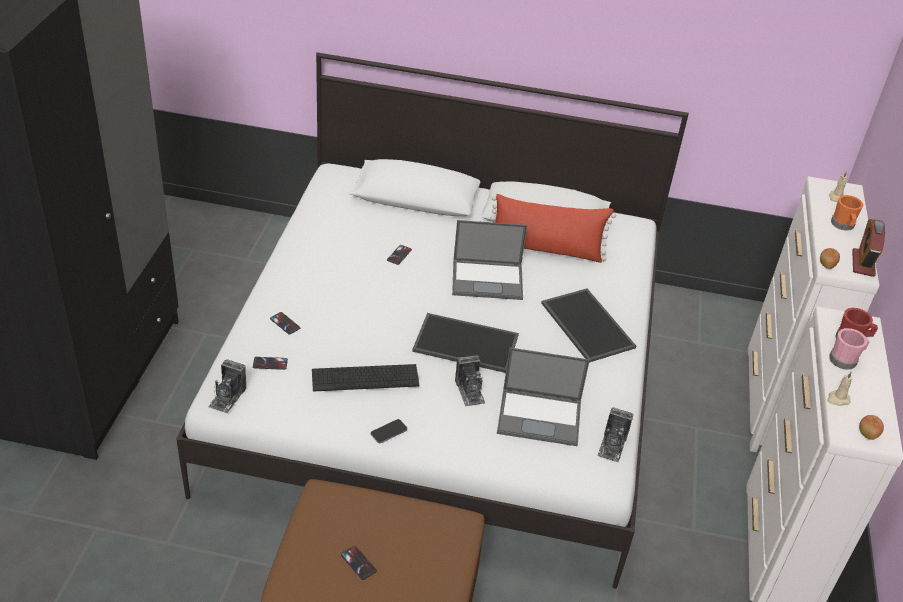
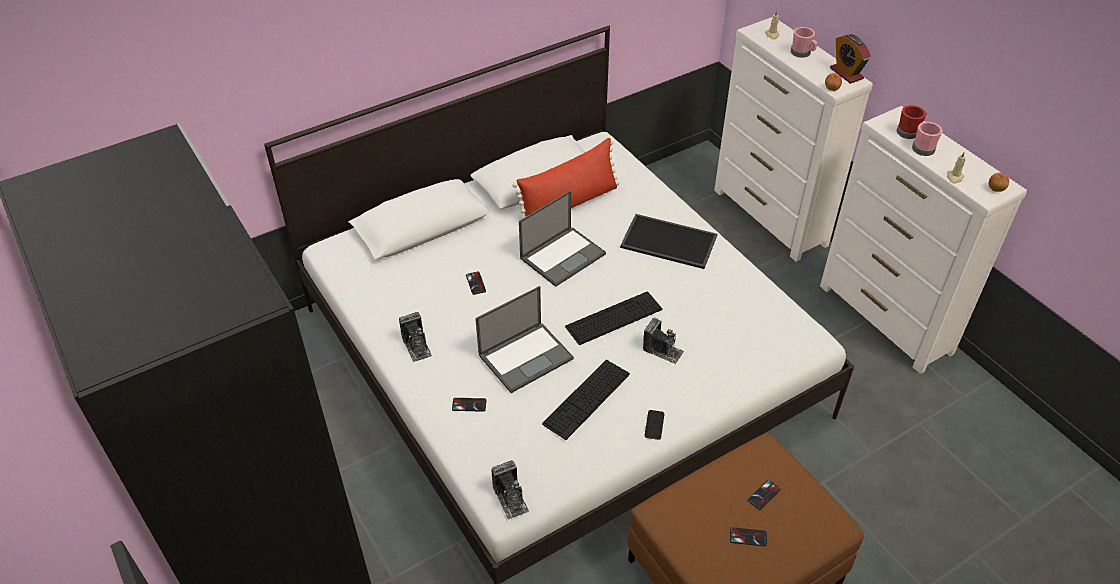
camera: 40 degrees left, 5 degrees up
phone [253,357,288,370] -> phone moved to [747,480,781,510]
tray [412,313,519,373] -> keyboard [565,291,662,345]
laptop [497,348,590,446] -> laptop moved to [475,286,574,393]
camera [597,407,634,462] -> camera moved to [399,312,432,362]
orange mug [831,195,864,231] -> pink mug [791,27,818,58]

